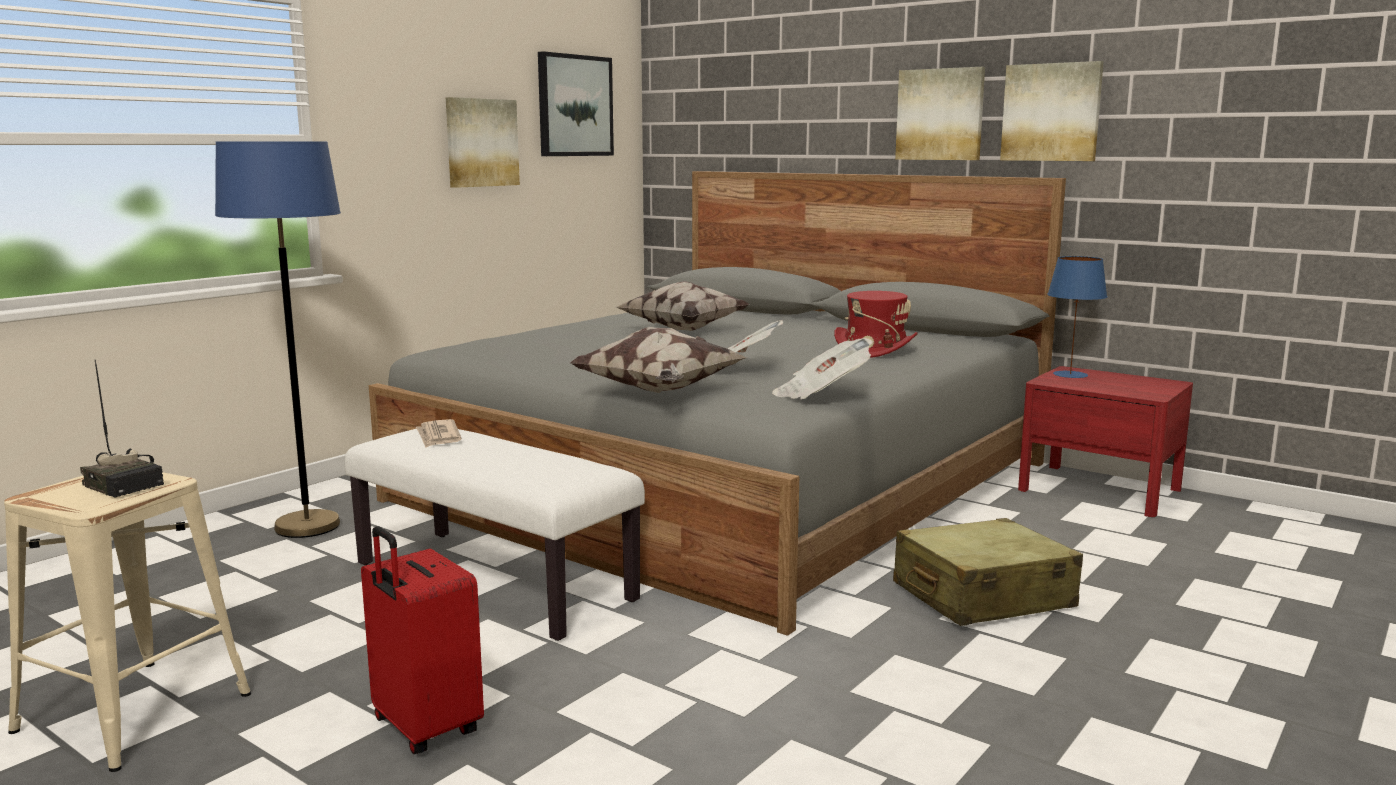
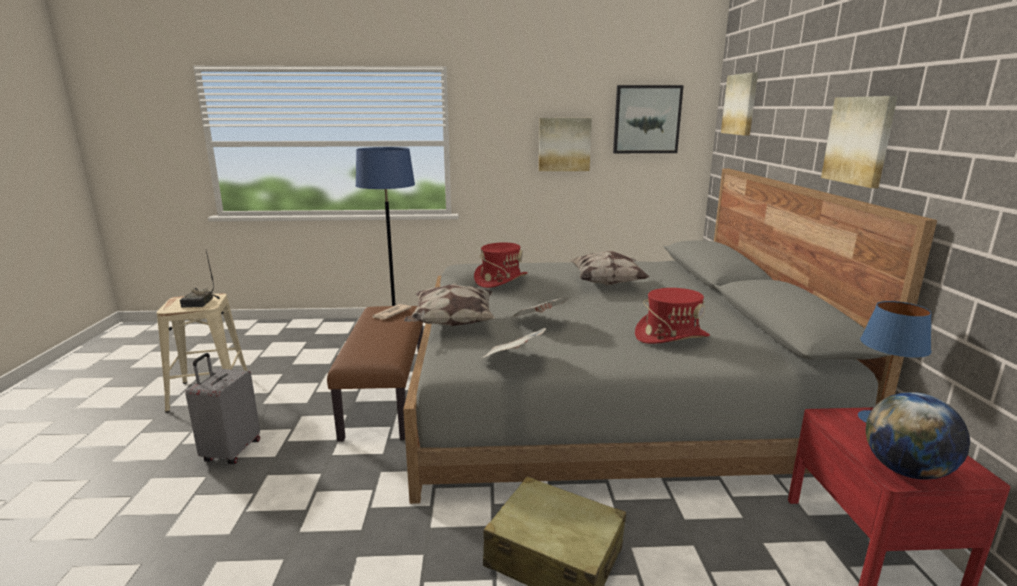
camera: 50 degrees right, 5 degrees up
white bench [345,429,645,641] -> brown bench [327,306,423,442]
red suitcase [361,526,484,754] -> grey suitcase [185,353,260,464]
picture [1000,61,1104,161] -> picture moved to [721,72,758,136]
none -> red hat [474,243,527,288]
none -> globe [866,392,970,480]

